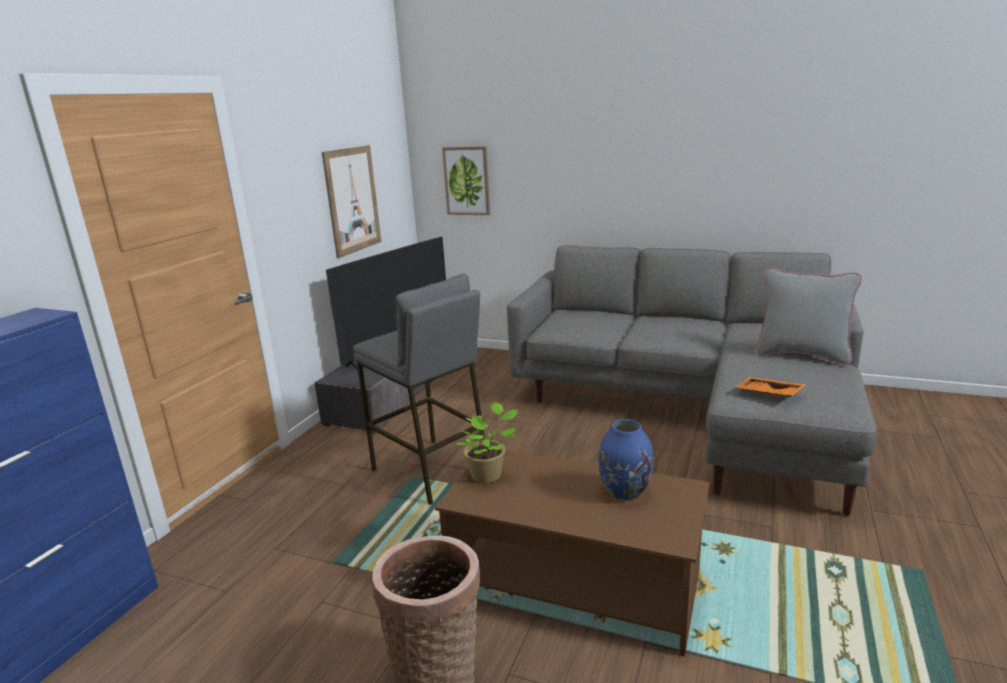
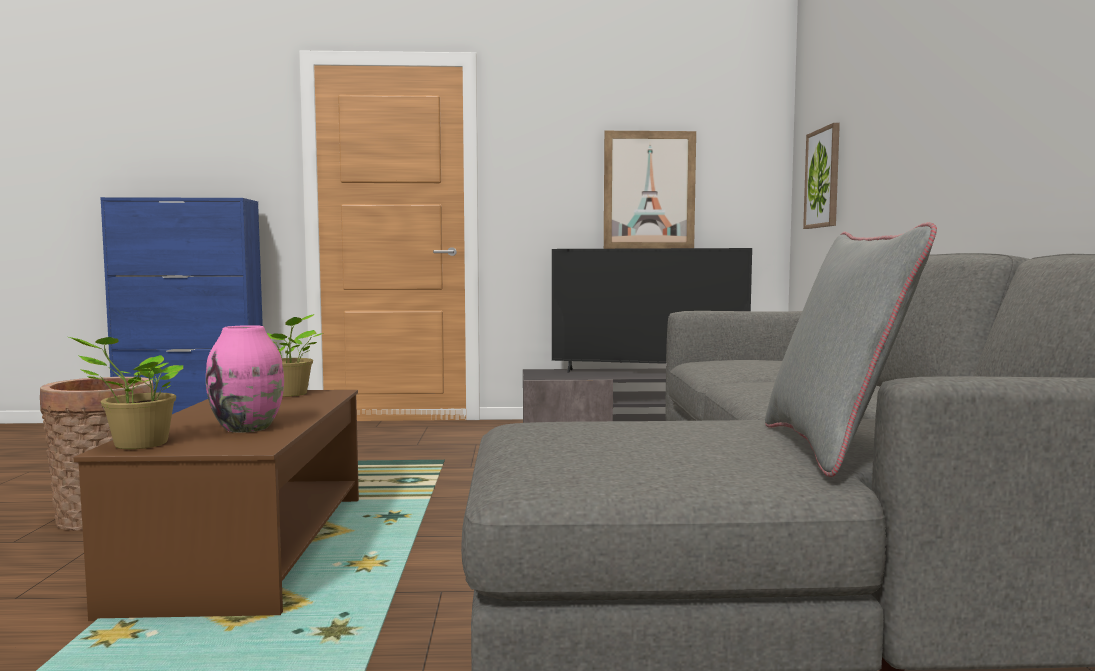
camera: 65 degrees right, 15 degrees down
grey stool [353,274,485,505] -> none
blue vase [598,419,654,500] -> pink vase [206,325,284,433]
orange tray [735,377,807,397] -> none
none -> potted plant [69,337,183,449]

